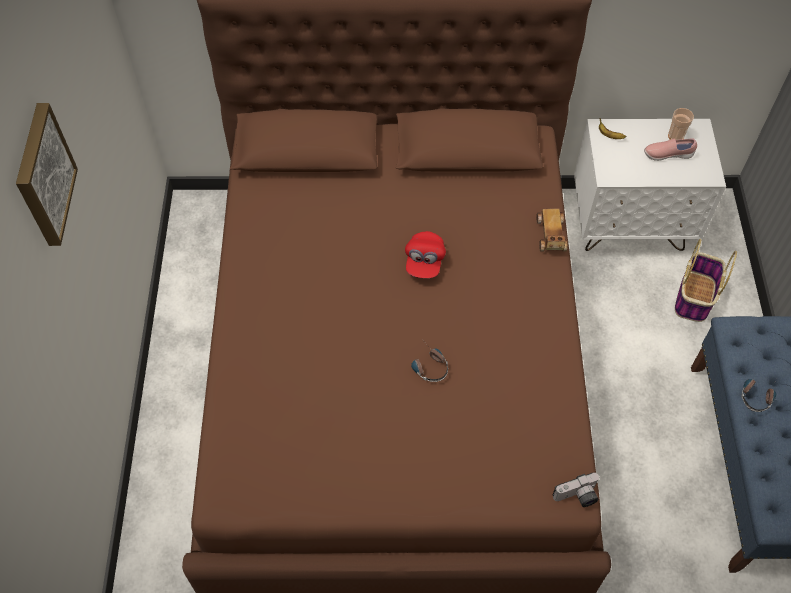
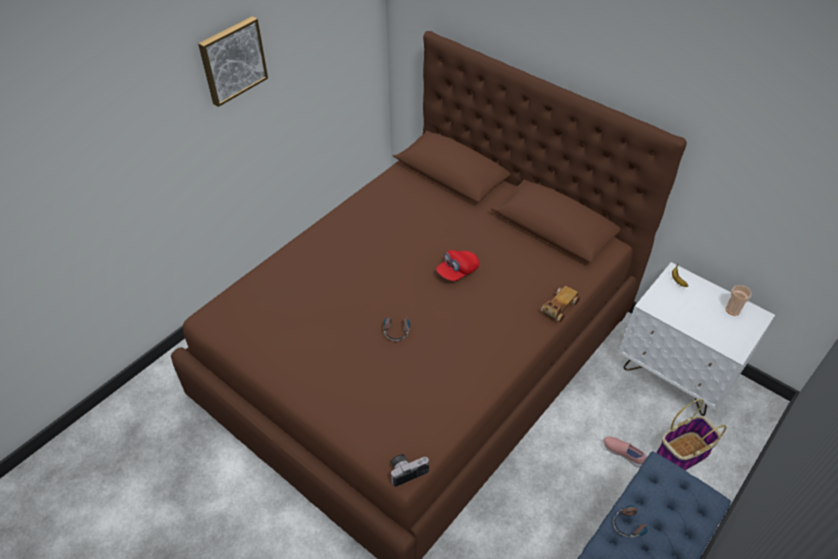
camera: 40 degrees right, 10 degrees down
camera [553,472,599,507] -> camera turned 135 degrees clockwise [390,454,429,487]
pink shoe [644,138,697,161] -> pink shoe moved to [603,437,646,467]

